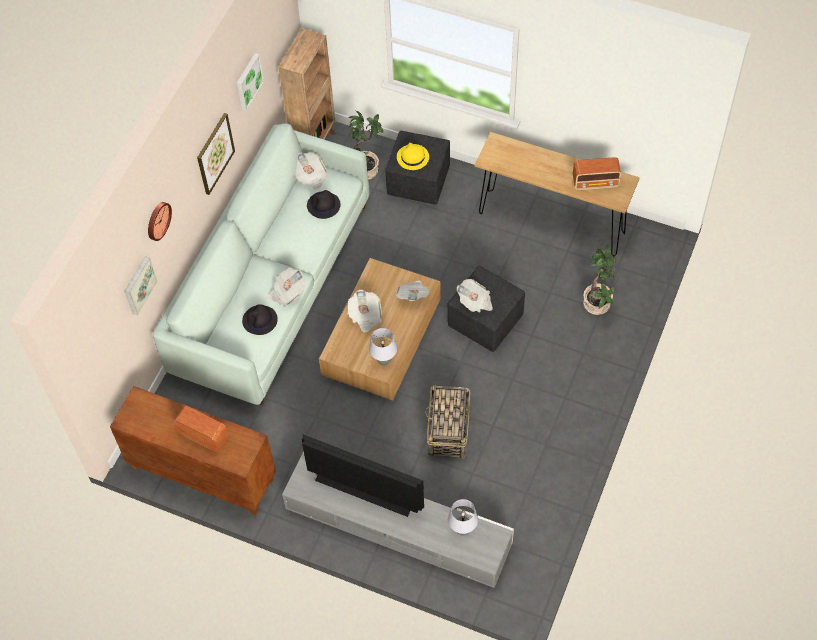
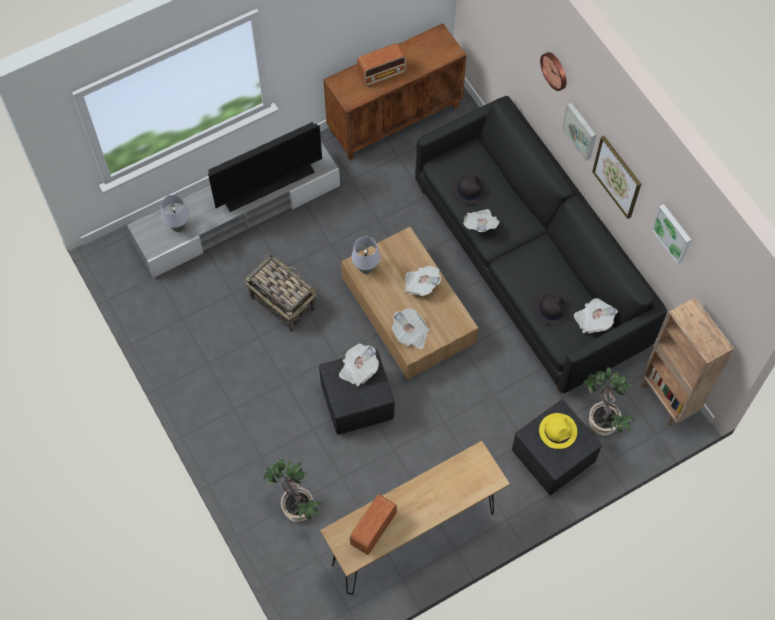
camera: 125 degrees right, 5 degrees up
picture [124,256,158,316] -> picture moved to [562,102,596,161]
white sofa [153,123,369,405] -> black sofa [415,96,667,393]

